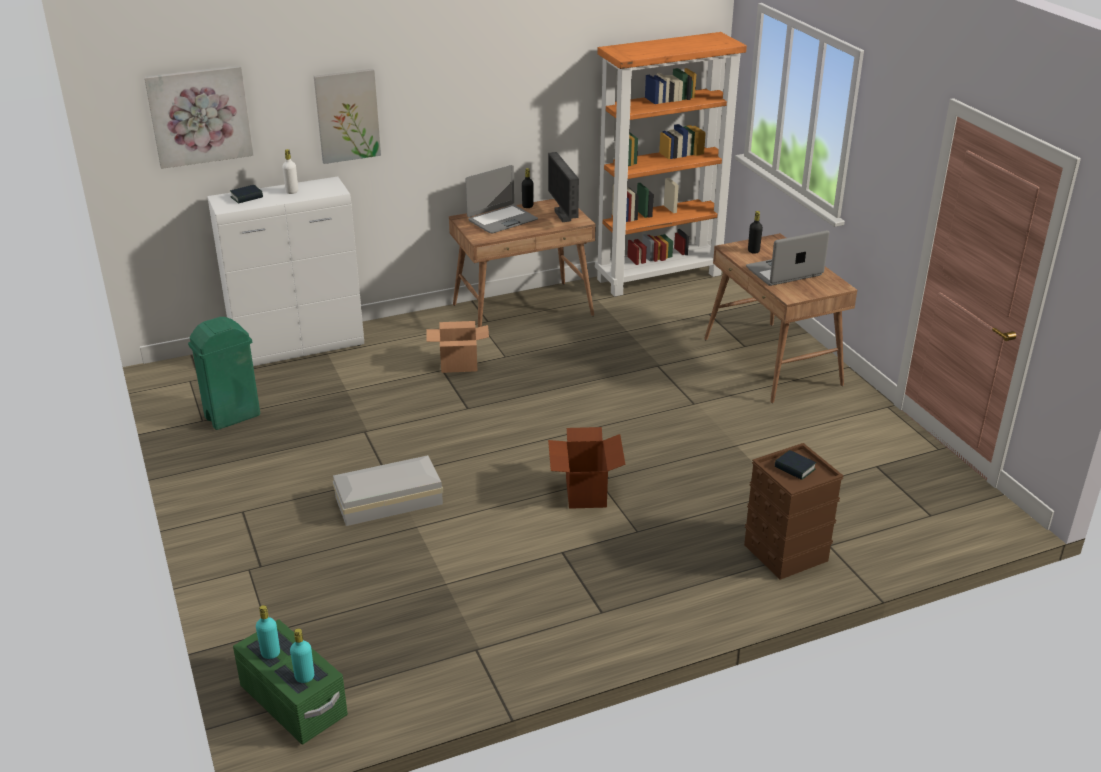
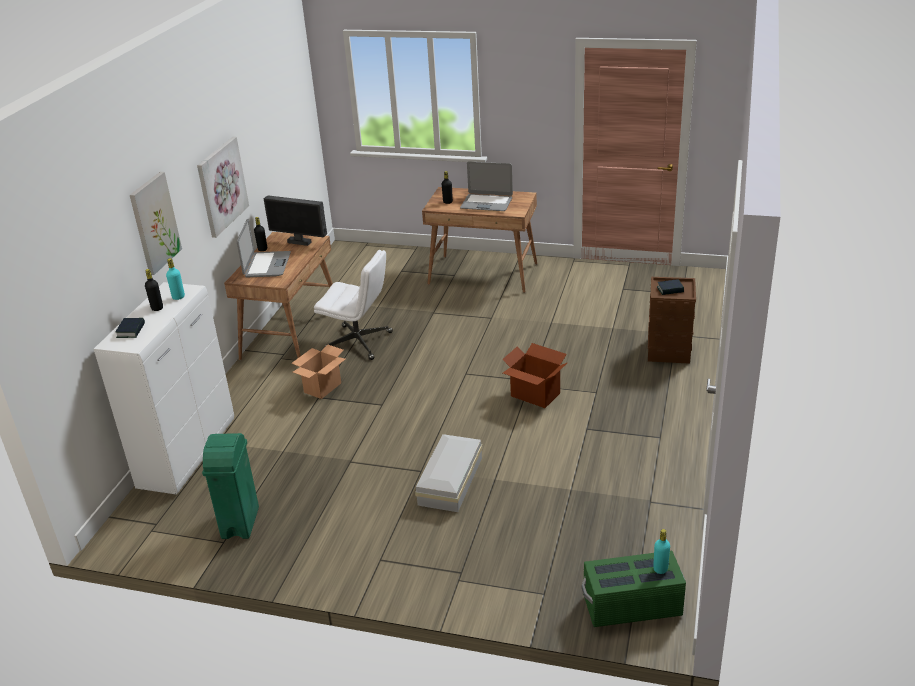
camera: 50 degrees left, 0 degrees up
picture [144,66,254,169] -> picture moved to [197,137,249,238]
turquoise bottle [256,605,280,659] -> turquoise bottle moved to [166,258,185,300]
white bottle [282,149,298,194] -> black bottle [145,269,163,311]
orange bookcase [595,32,747,297] -> none
laptop [746,230,829,286] -> laptop turned 90 degrees counterclockwise [460,161,513,211]
none -> white office chair [314,250,393,360]

